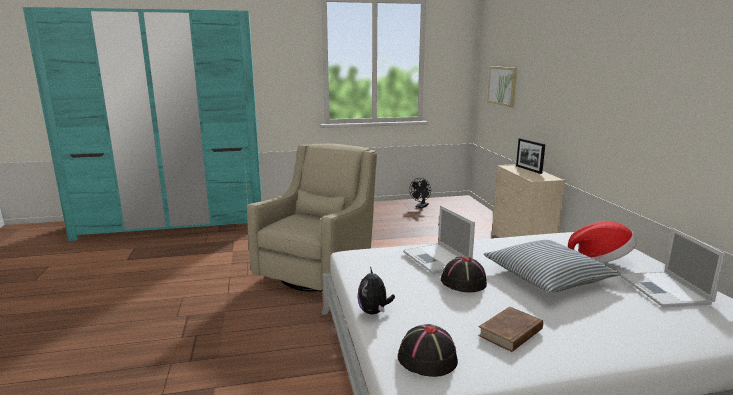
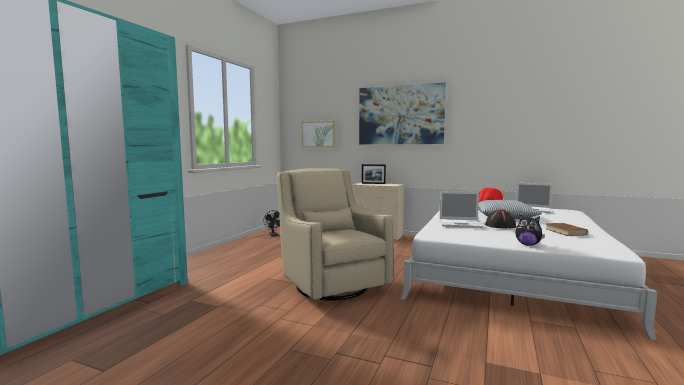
camera: 55 degrees left, 10 degrees down
black hat [398,324,458,377] -> none
none -> picture [359,82,446,144]

